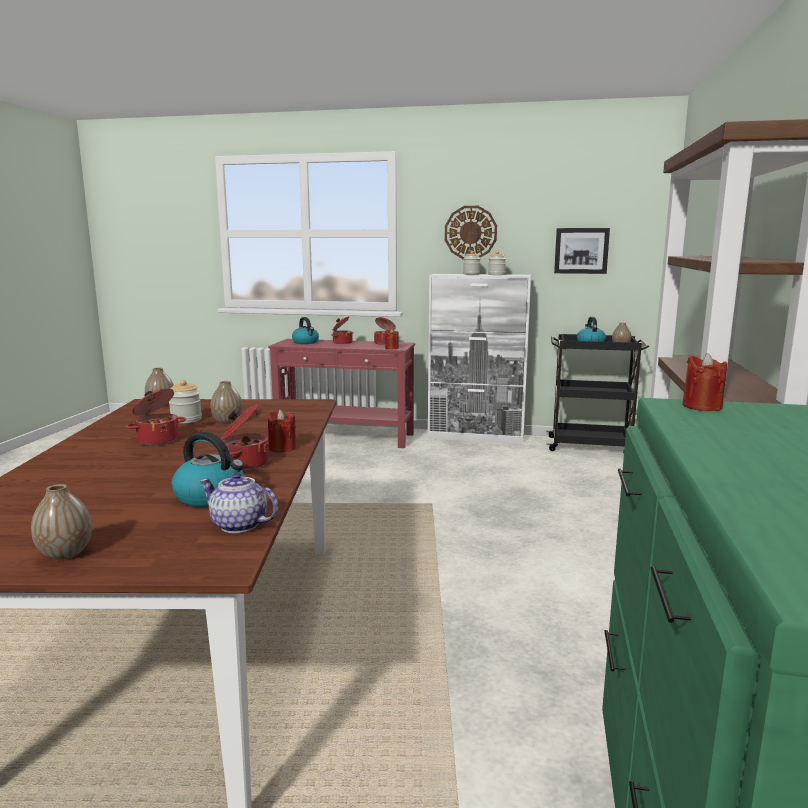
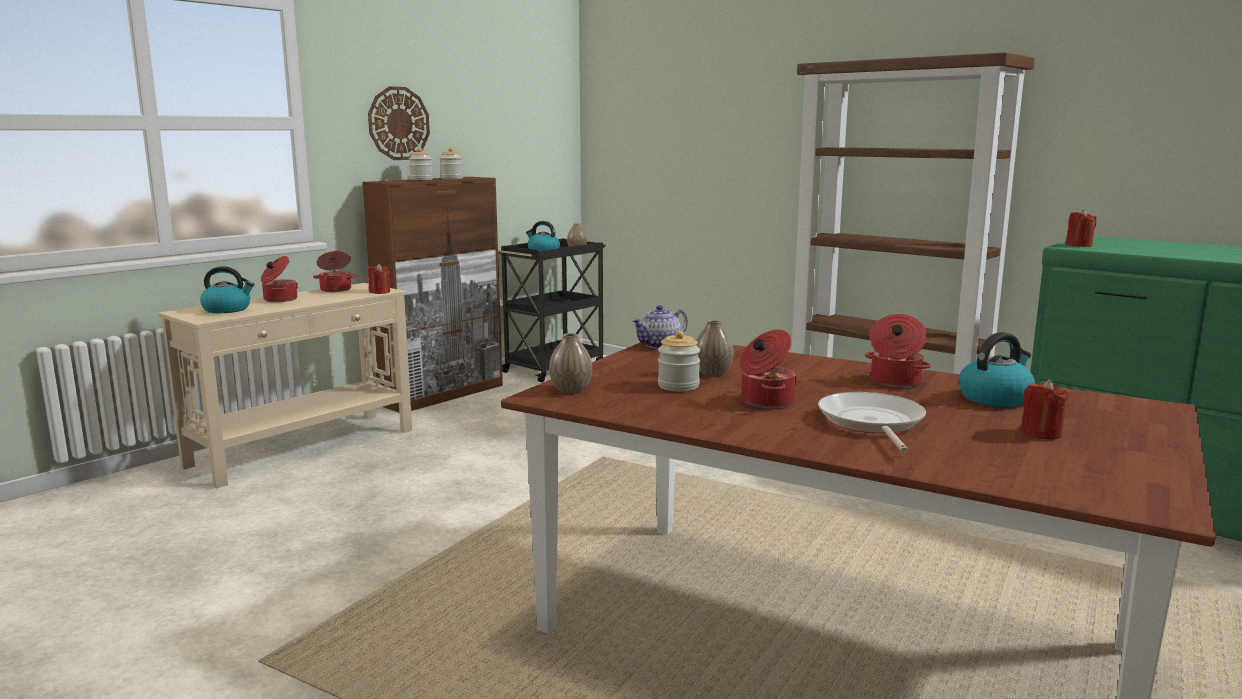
camera: 60 degrees left, 0 degrees up
vase [31,484,92,560] -> none
teapot [199,472,278,533] -> teapot moved to [631,305,688,349]
red candle [267,410,296,452] -> red candle moved to [1020,379,1069,440]
red console table [268,339,415,448] -> beige console table [158,283,412,488]
white cabinet [428,274,531,444] -> brown cabinet [363,177,503,412]
picture [554,228,610,274] -> none
none -> frying pan [818,392,926,452]

